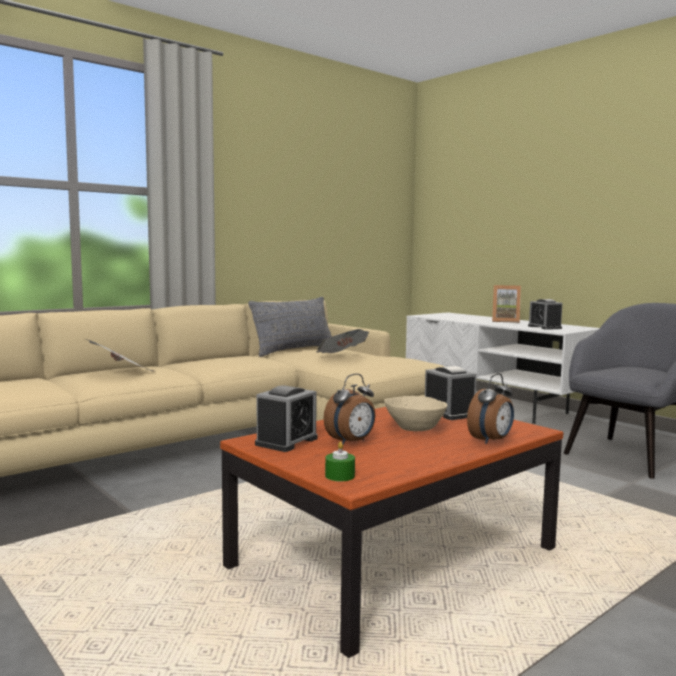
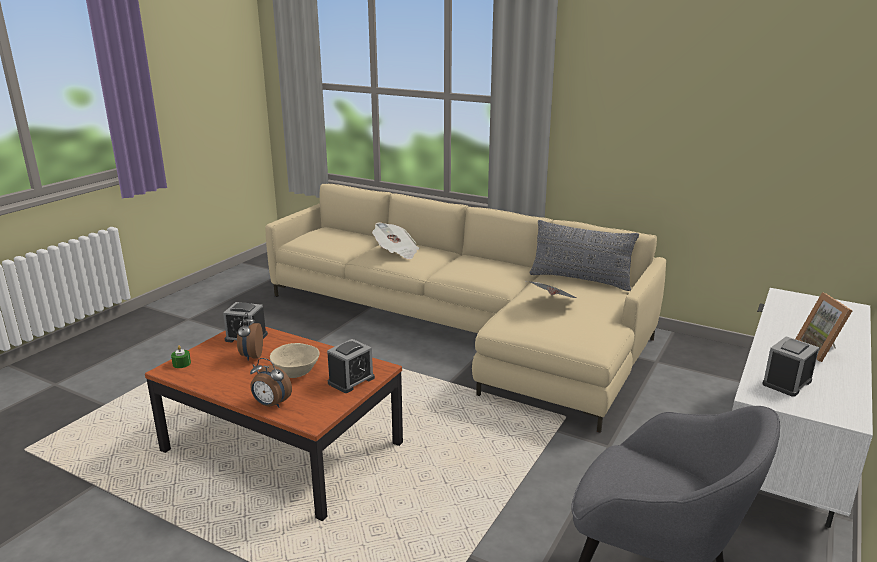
camera: 70 degrees right, 15 degrees up
alarm clock [324,374,375,444] -> alarm clock turned 60 degrees clockwise [237,312,263,361]

